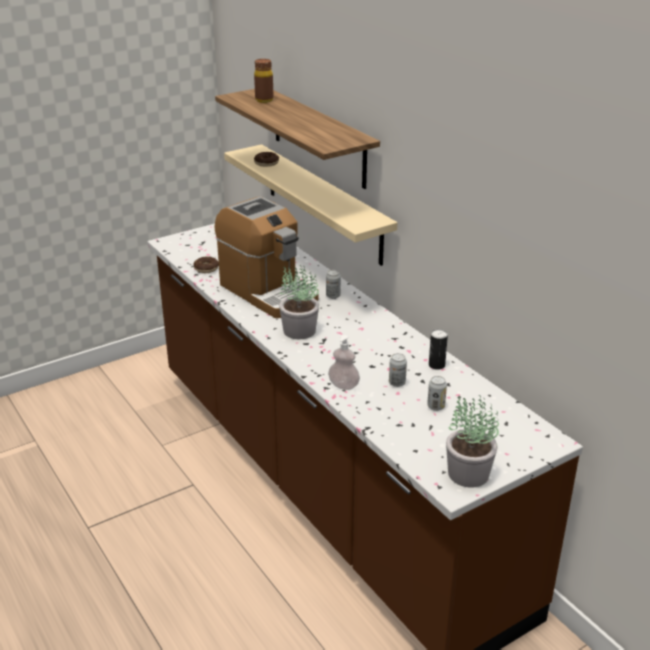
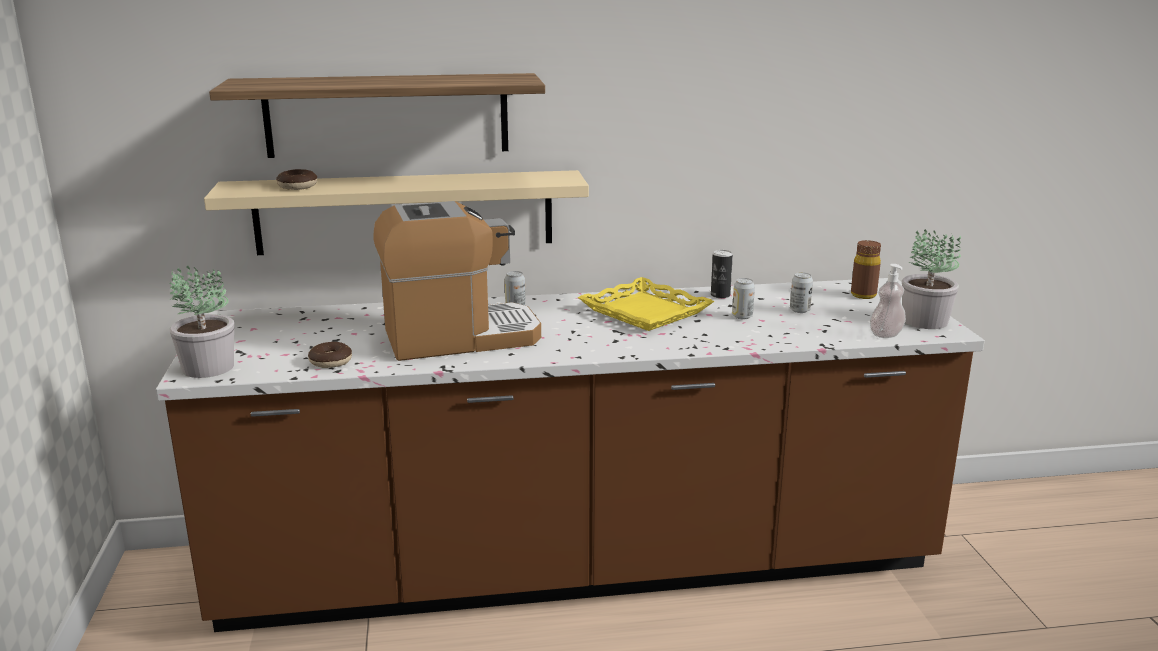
camera: 65 degrees left, 10 degrees down
brown bottle [254,59,274,103] -> brown bottle moved to [851,240,881,299]
potted plant [279,265,319,339] -> potted plant moved to [169,265,234,378]
soap dispenser [328,335,360,390] -> soap dispenser moved to [870,264,906,338]
none -> yellow tray [578,277,715,331]

